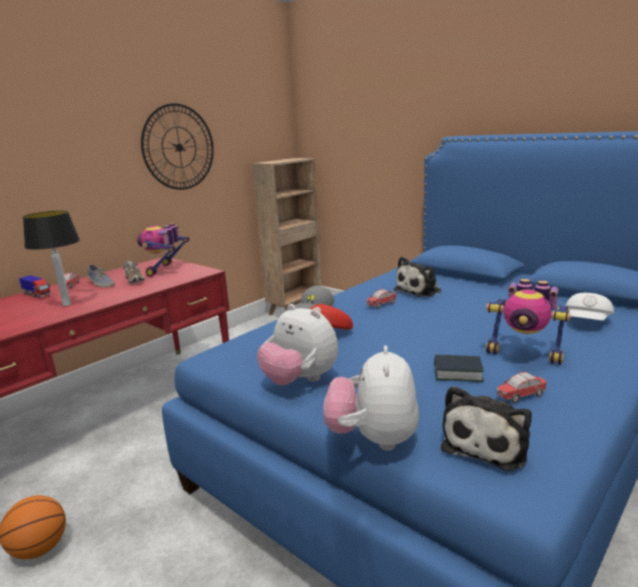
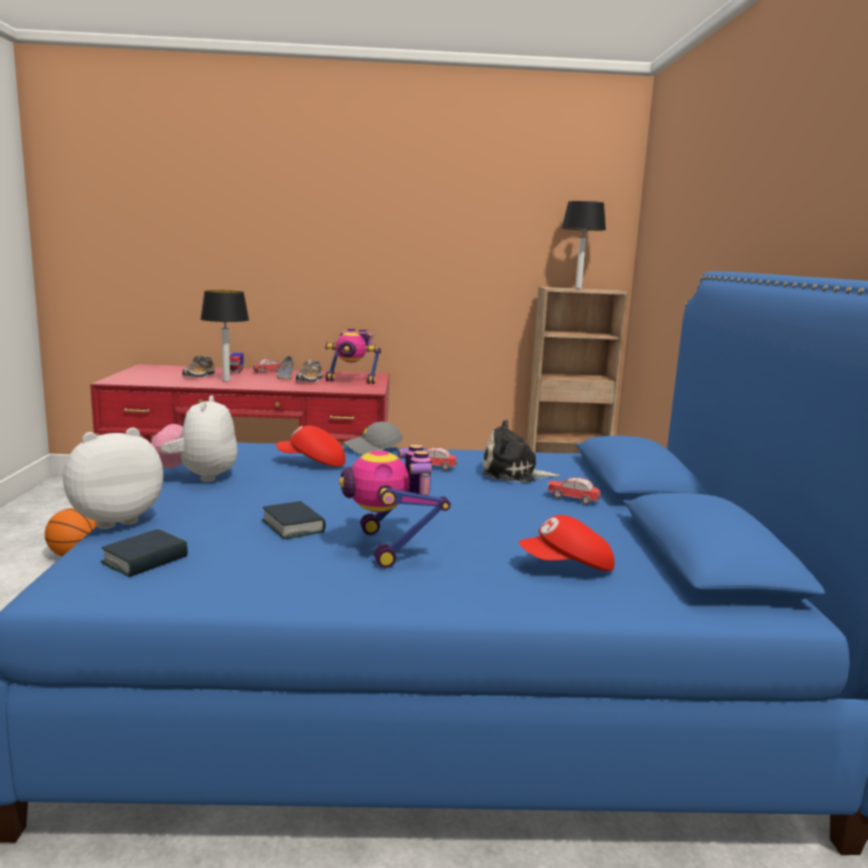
camera: 45 degrees right, 5 degrees down
toy robot [137,223,190,276] -> toy robot turned 135 degrees counterclockwise [324,328,382,384]
wall clock [141,103,214,190] -> none
plush toy [441,386,532,471] -> book [101,529,188,577]
toy car [497,372,547,403] -> toy car moved to [548,477,601,505]
white cap [566,293,614,321] -> red cap [519,515,615,571]
none -> shoe [182,355,215,378]
none -> table lamp [561,201,606,289]

